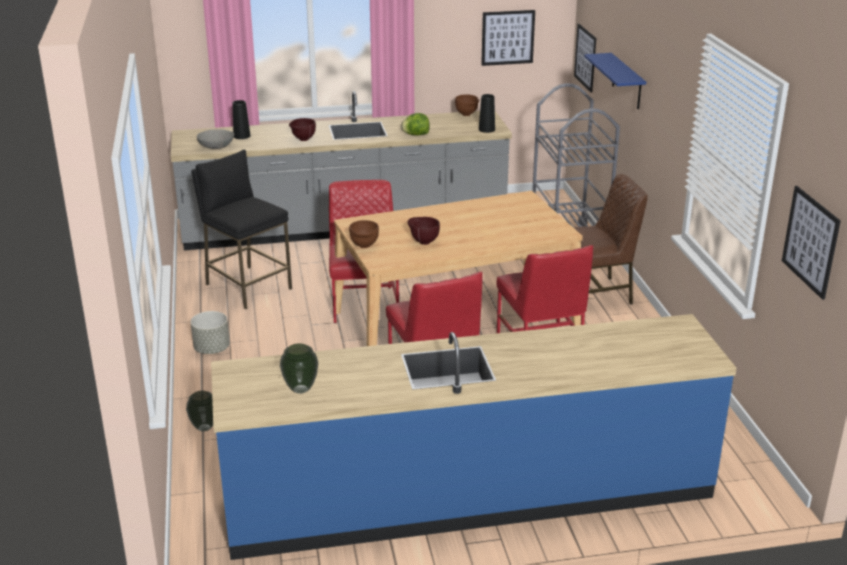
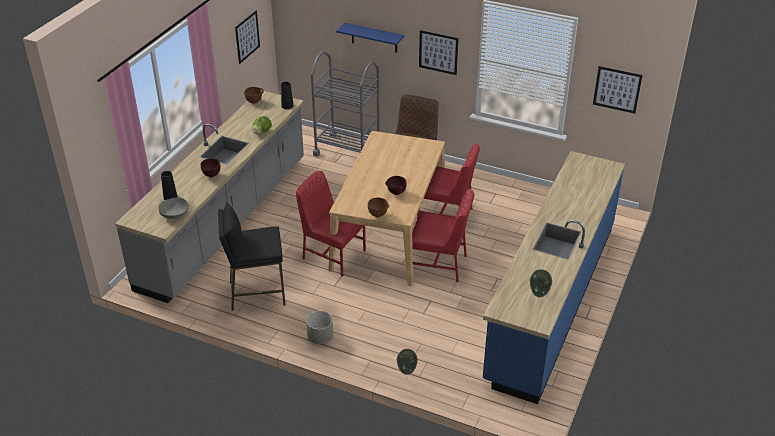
camera: 55 degrees left, 10 degrees up
picture [574,24,596,92] -> picture moved to [419,30,459,75]

